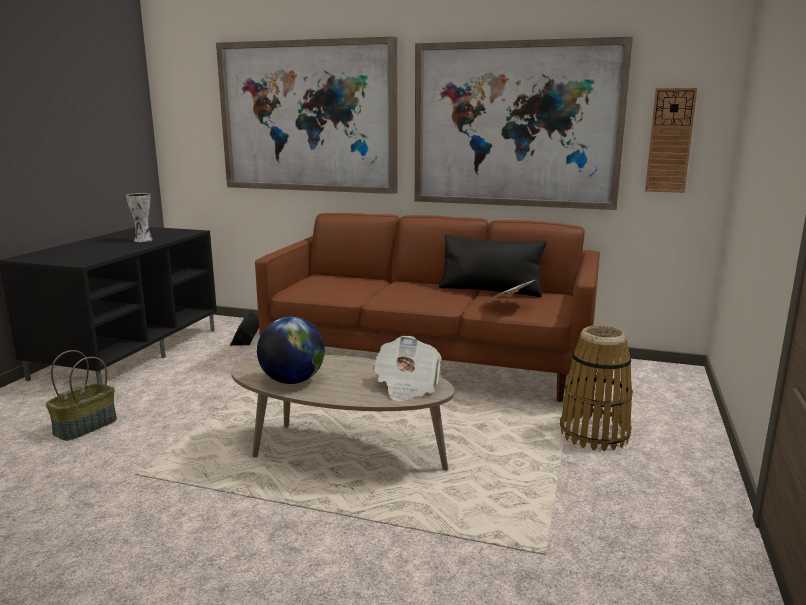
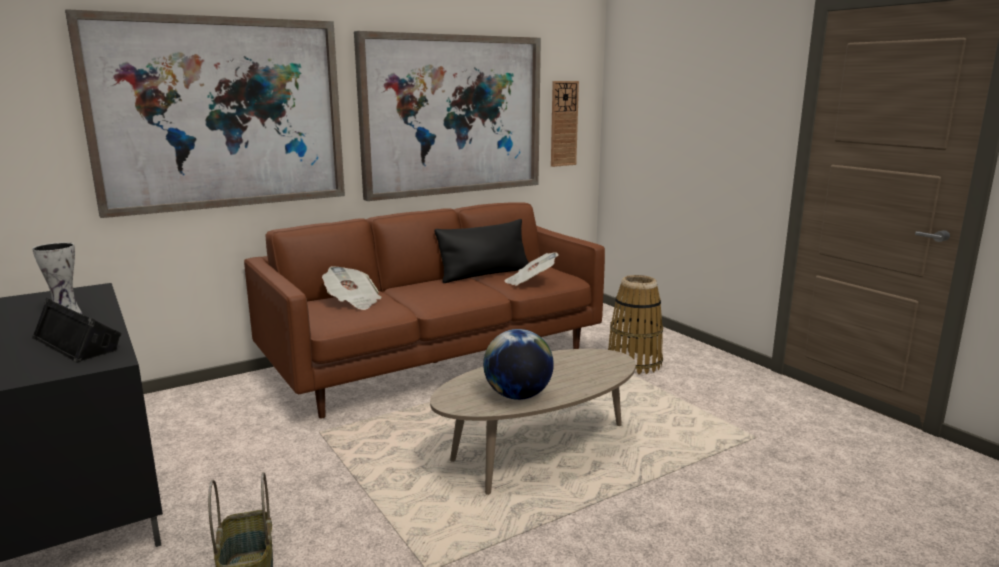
camera: 50 degrees left, 0 degrees up
black speaker [230,309,259,346] -> black speaker moved to [32,297,122,363]
newspaper [373,336,442,401] -> newspaper moved to [322,266,382,310]

